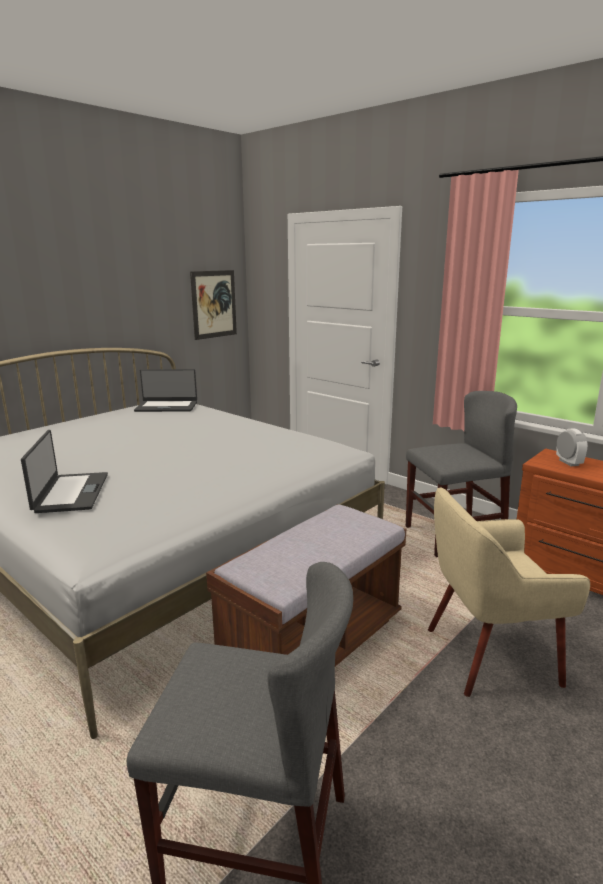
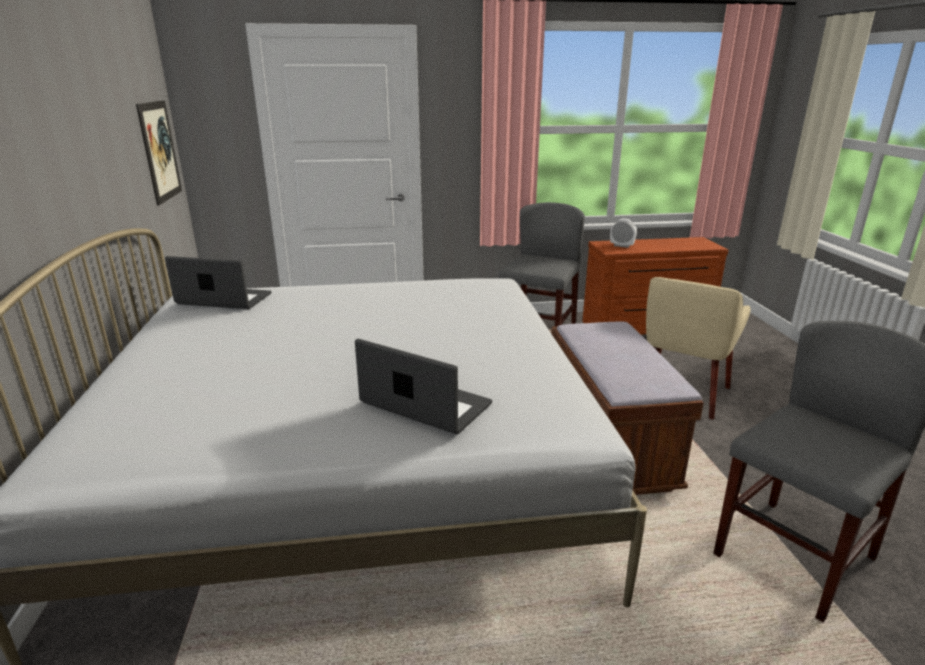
camera: 50 degrees left, 5 degrees up
laptop [134,369,197,412] -> laptop turned 120 degrees counterclockwise [165,256,271,309]

